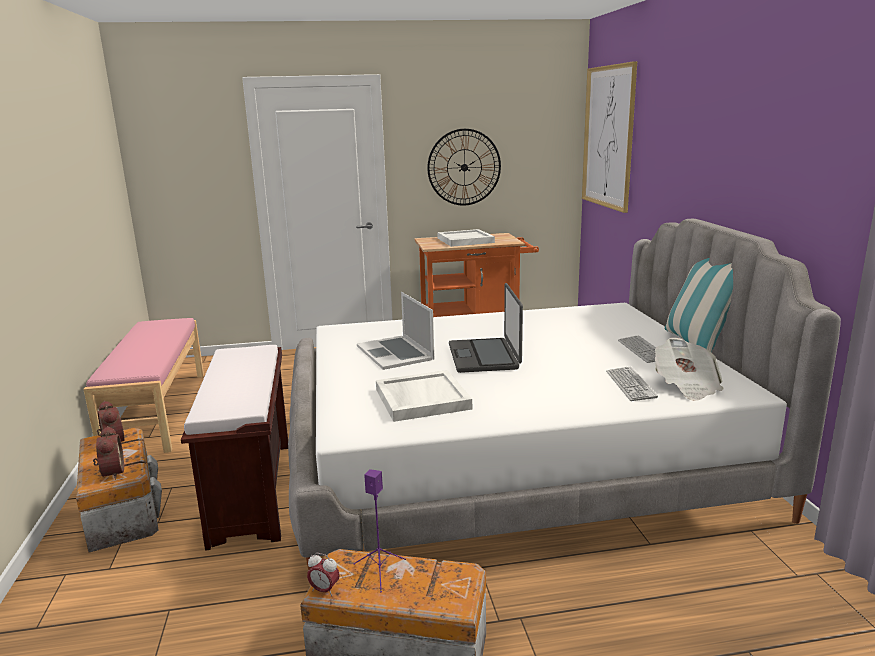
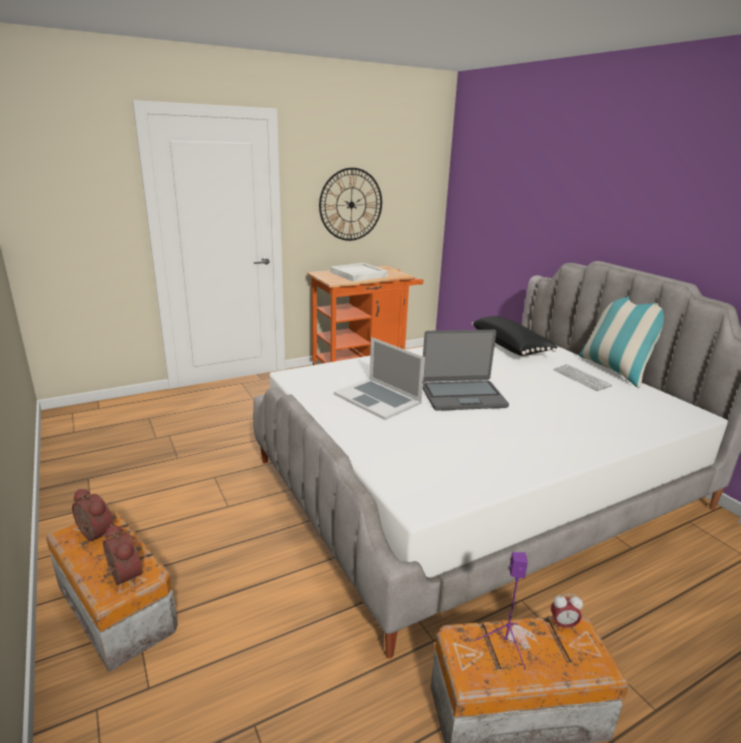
camera: 20 degrees left, 5 degrees up
pink bench [83,318,204,453] -> none
brown bench [181,345,288,550] -> none
alarm clock [307,553,340,596] -> alarm clock moved to [551,594,583,629]
white tray [376,370,472,422] -> none
laptop [449,283,523,373] -> laptop turned 75 degrees counterclockwise [423,330,509,411]
picture [582,61,637,213] -> none
keyboard [606,367,658,401] -> none
newspaper [655,338,724,401] -> none
none -> black pillow [472,316,558,356]

